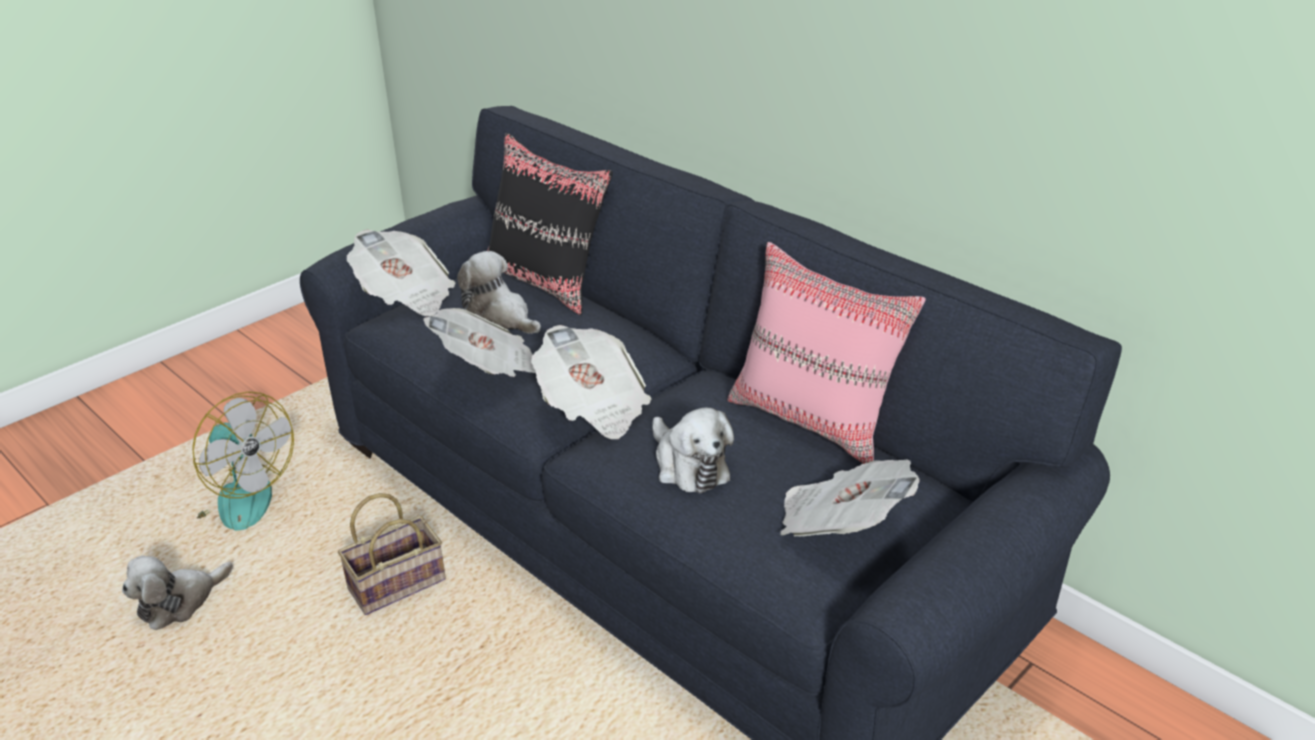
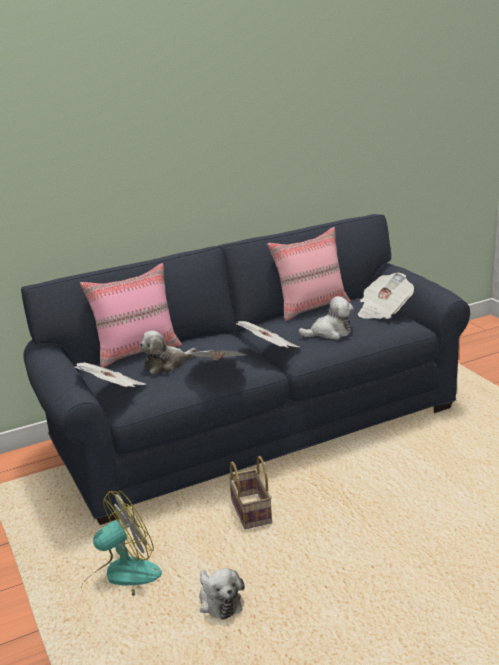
camera: 70 degrees left, 10 degrees down
black pillow [487,133,613,315] -> pink pillow [80,263,182,368]

